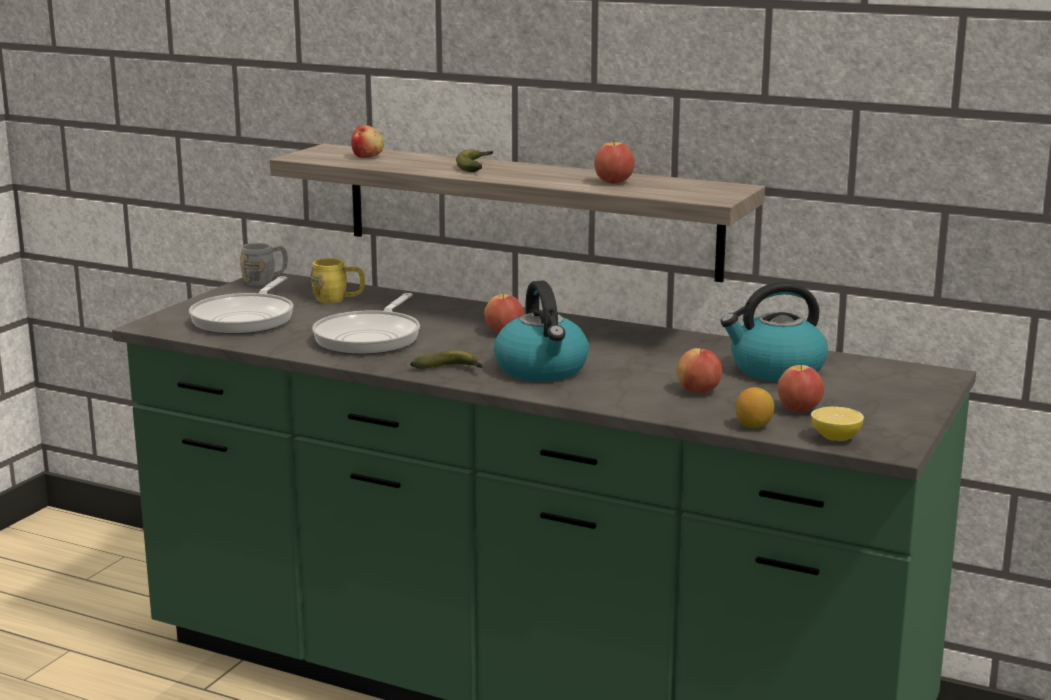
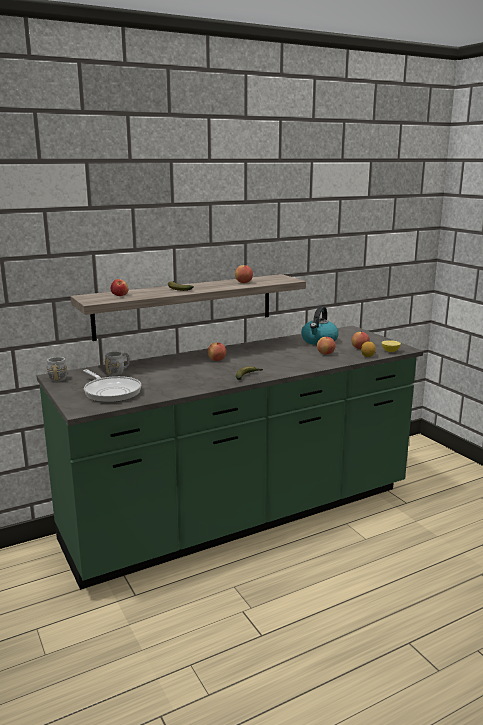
camera: 55 degrees left, 0 degrees up
yellow mug [310,258,365,303] -> grey mug [105,352,130,376]
frying pan [312,293,420,355] -> none
kettle [494,280,589,382] -> none

